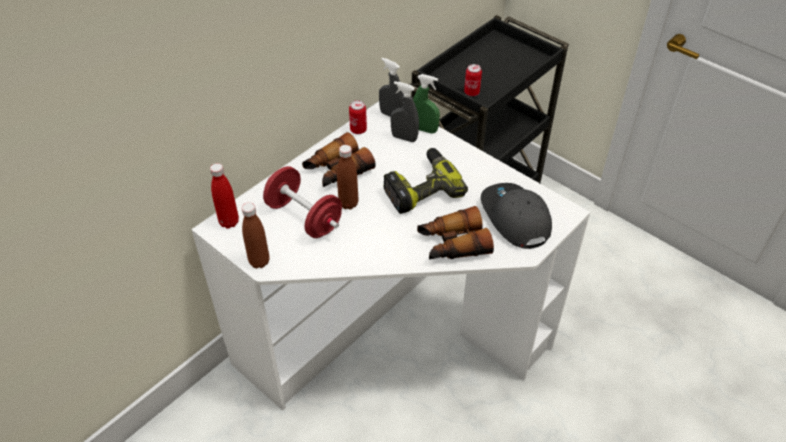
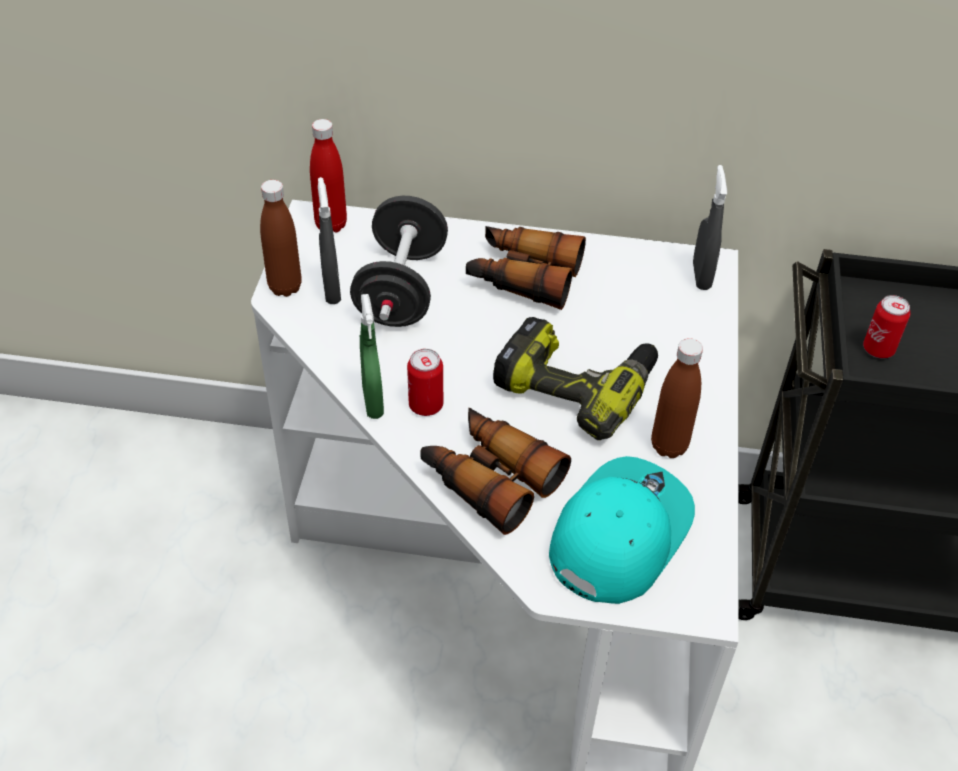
camera: 55 degrees right, 0 degrees up
red dumbbell [263,166,342,238] -> black dumbbell [350,196,448,327]
brown bottle [337,145,358,209] -> brown bottle moved to [651,338,703,458]
can [349,100,367,134] -> can moved to [407,349,443,416]
grey spray bottle [390,81,419,142] -> grey spray bottle moved to [318,177,341,304]
green spray bottle [413,74,440,133] -> green spray bottle moved to [360,294,384,419]
grey cap [481,183,552,249] -> turquoise cap [549,456,695,604]

